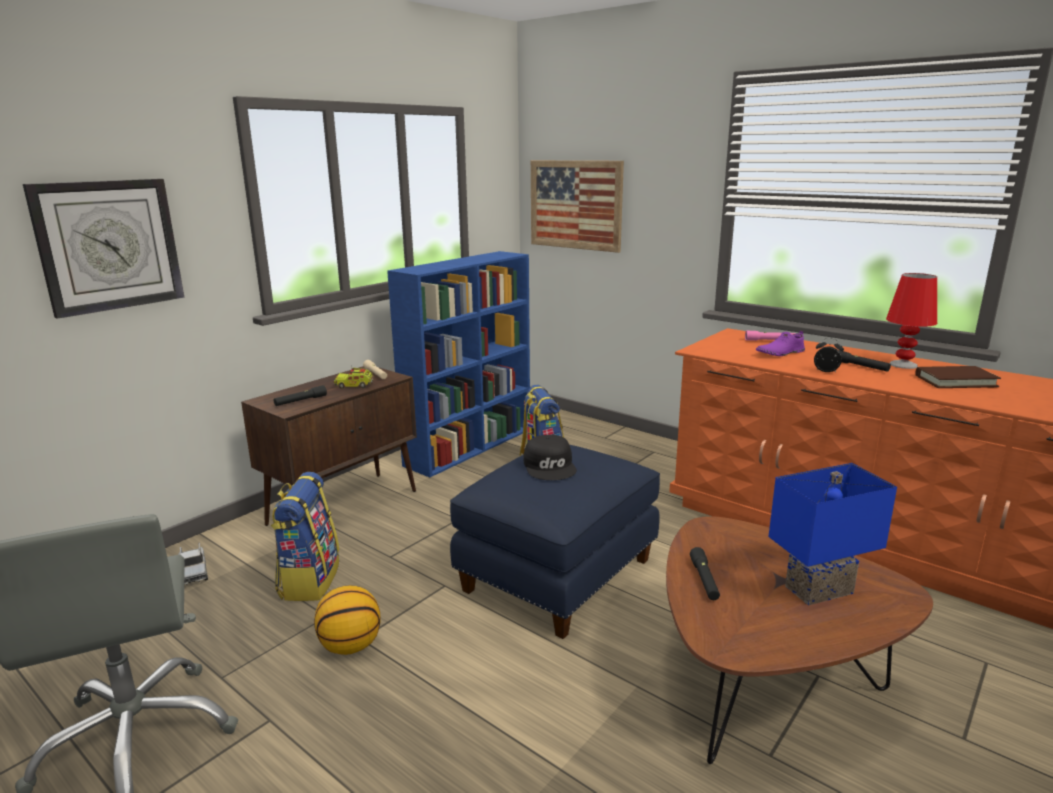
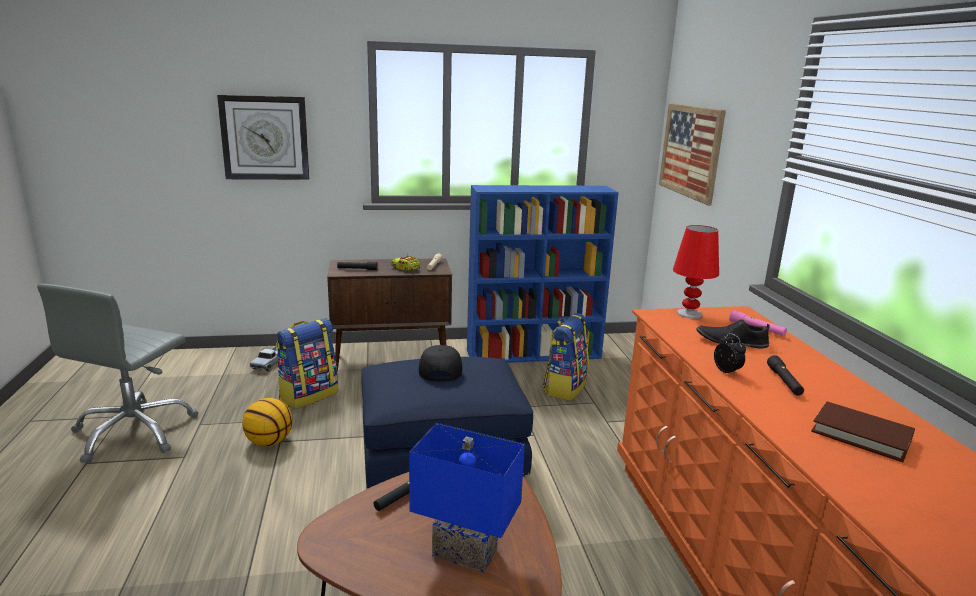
camera: 40 degrees right, 0 degrees up
black cap [523,435,577,480] -> black cap turned 150 degrees clockwise [419,345,462,382]
purple shoe [756,330,805,356] -> black shoe [696,319,770,348]
red table lamp [886,273,937,369] -> red table lamp moved to [673,225,719,319]

